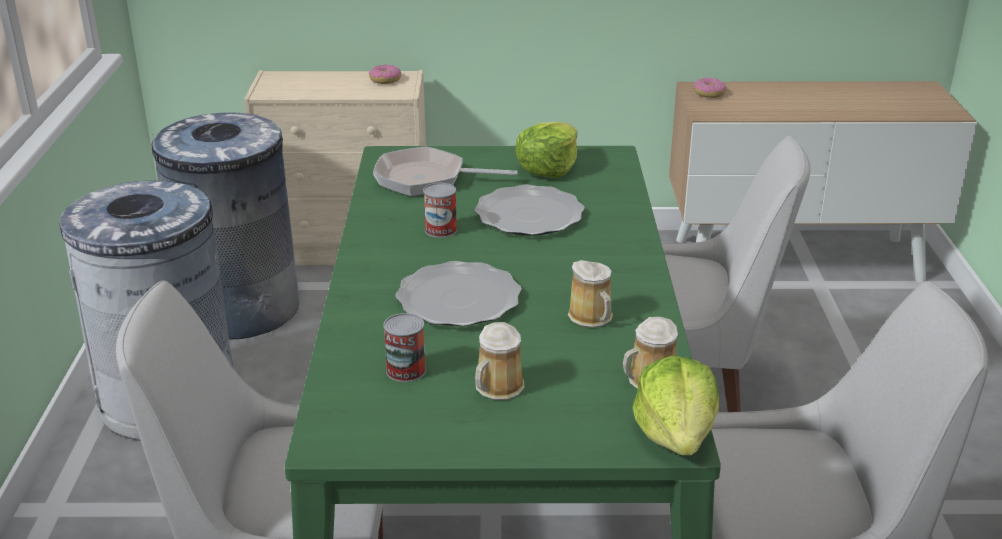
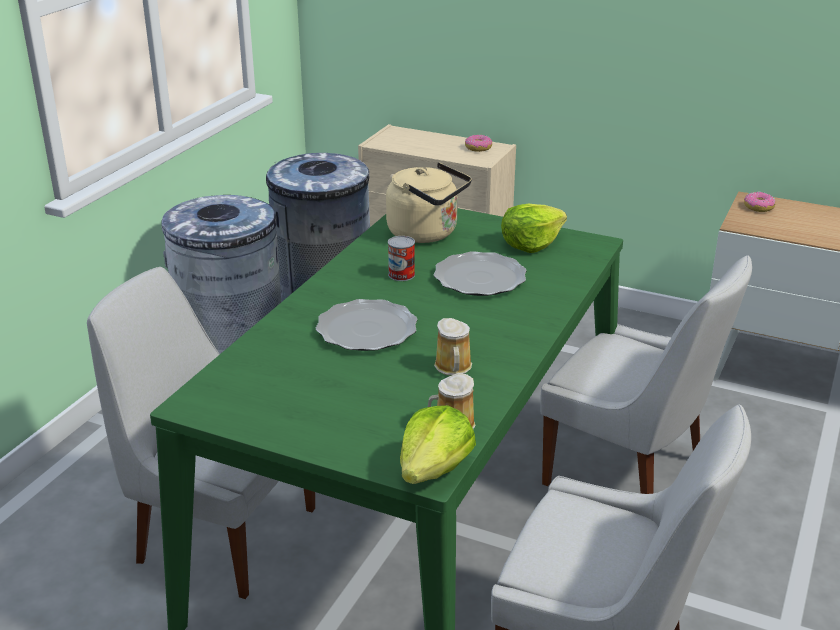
camera: 25 degrees right, 0 degrees up
frying pan [373,146,518,196] -> beige kettle [386,162,472,243]
can [383,313,426,382] -> none
mug [475,322,525,400] -> none

